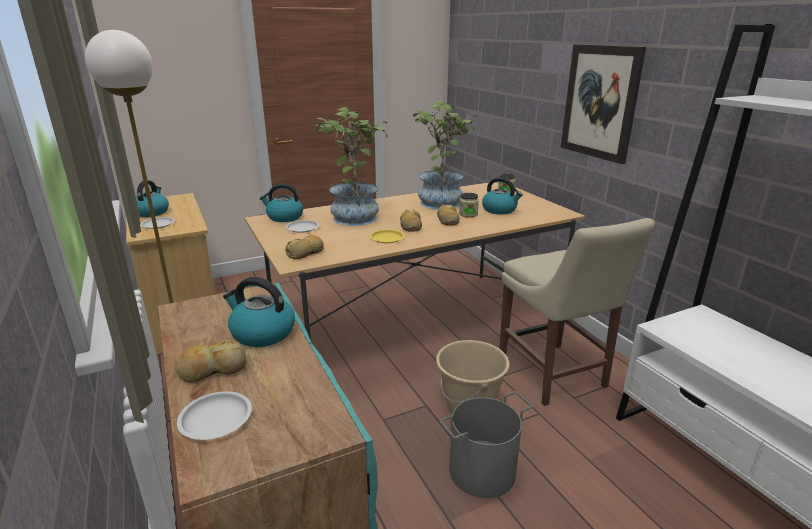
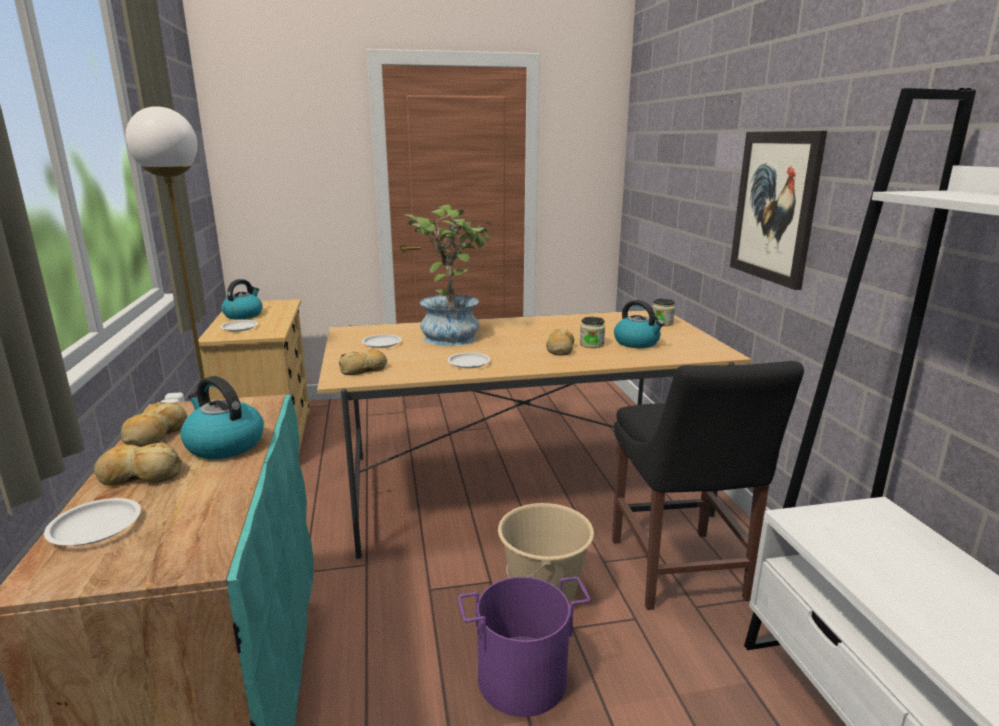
camera: 15 degrees right, 5 degrees down
kettle [260,184,303,222] -> none
yellow plate [370,230,404,243] -> white plate [448,352,491,368]
bread [400,209,422,232] -> bread moved to [121,402,187,447]
potted plant [411,101,477,210] -> none
grey bucket [440,391,533,498] -> purple bucket [458,577,590,717]
beige chair [499,218,655,406] -> black chair [612,361,804,610]

